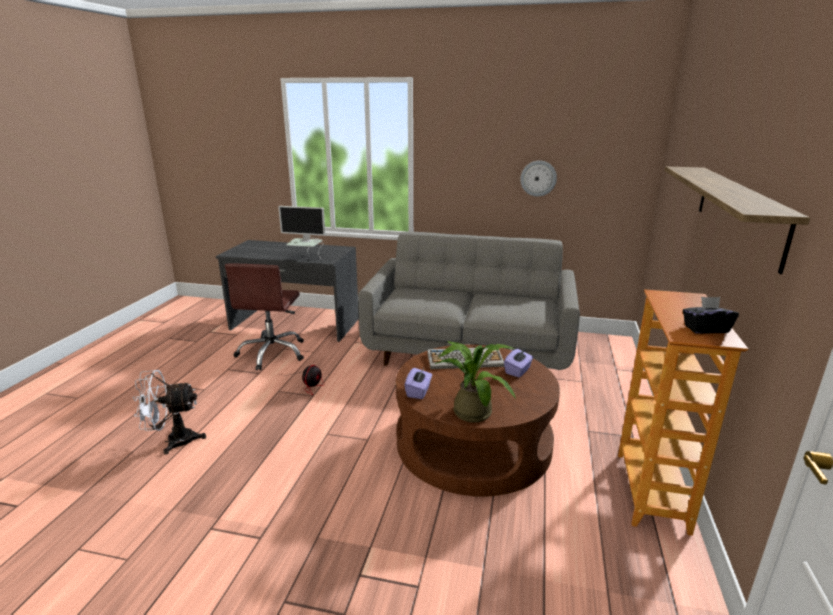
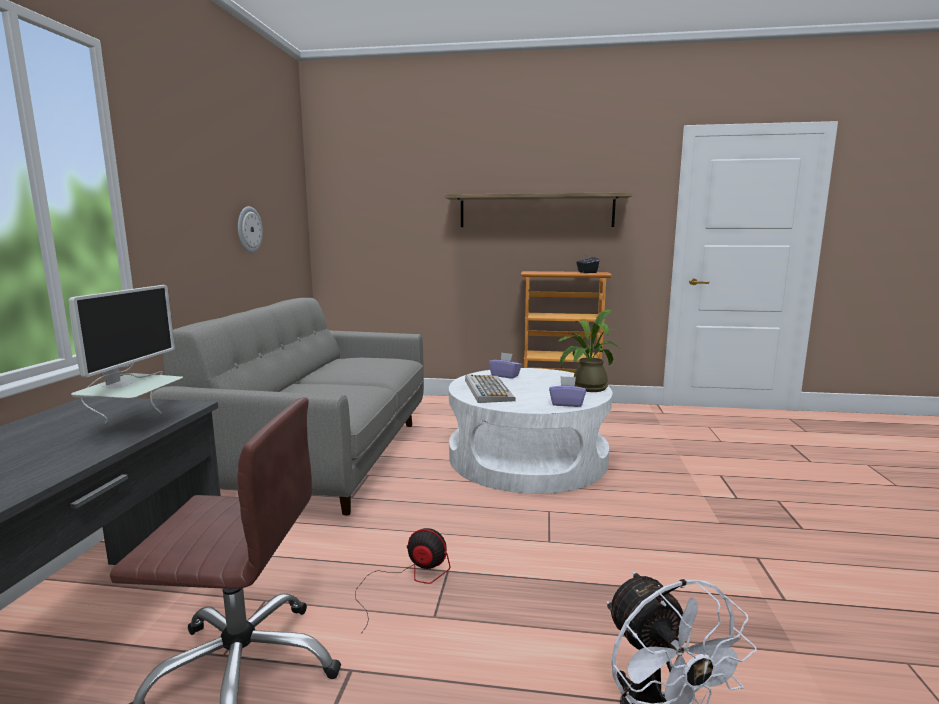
camera: 95 degrees left, 10 degrees down
brown coffee table [396,344,560,497] -> white coffee table [449,368,613,494]

